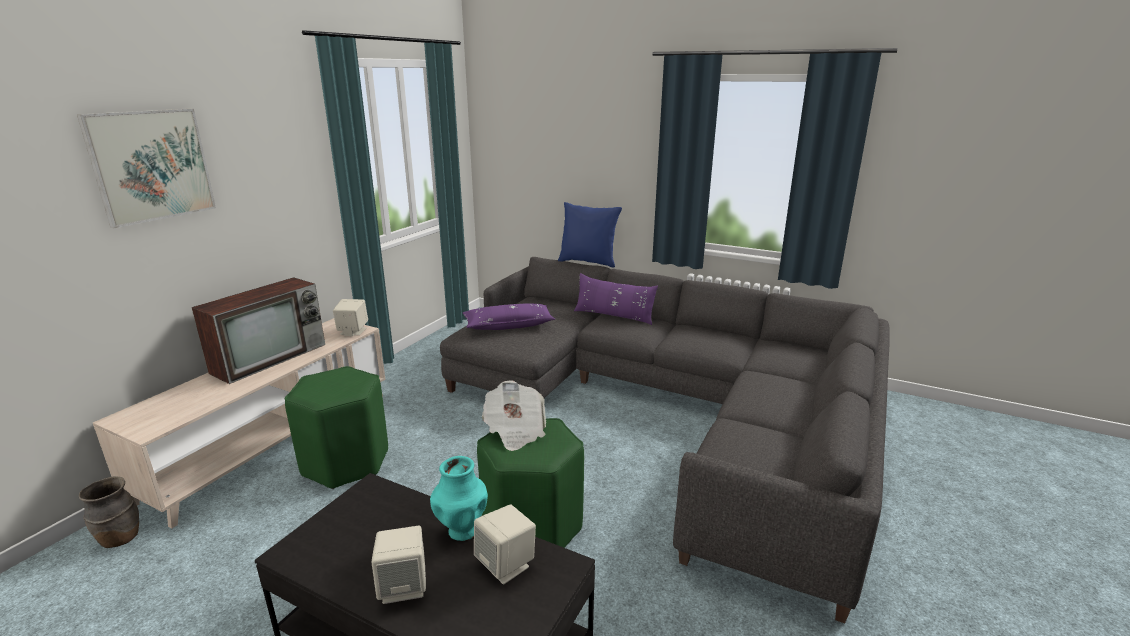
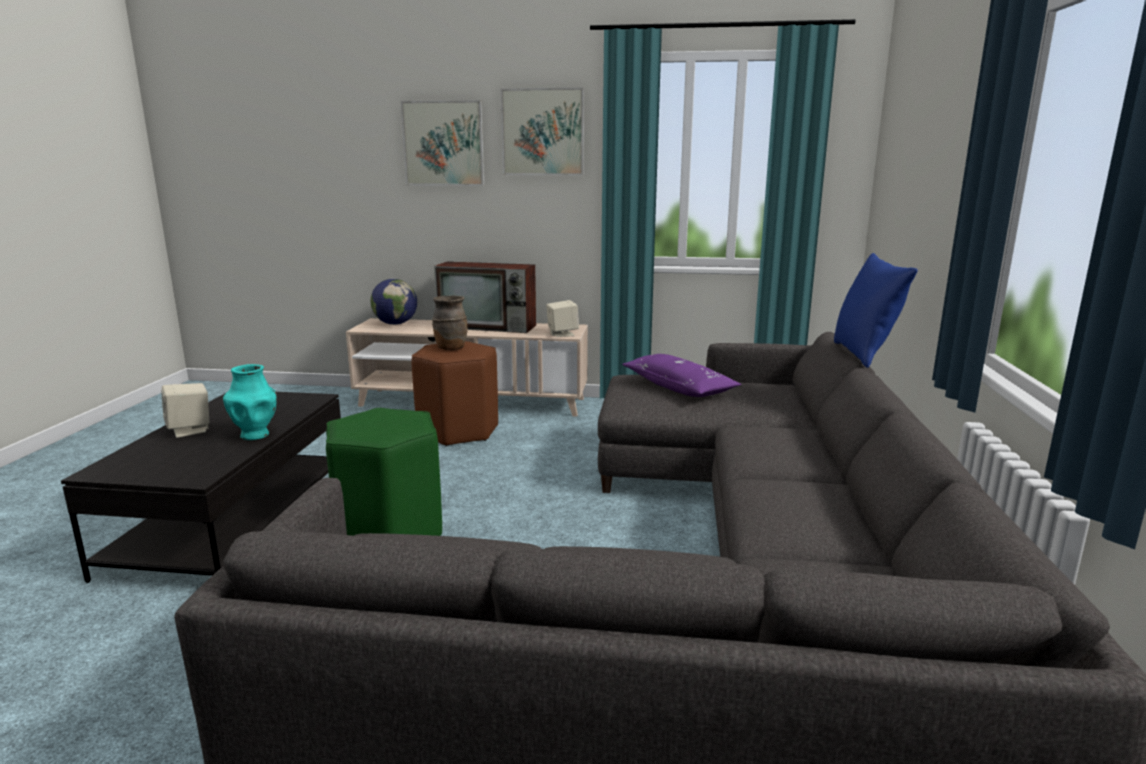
camera: 70 degrees right, 5 degrees down
brown vase [79,476,139,548] -> brown vase moved to [432,296,468,350]
green stool [285,366,388,489] -> brown stool [412,341,498,447]
beige speaker [474,504,536,584] -> none
newspaper [482,381,546,451] -> none
purple pillow [574,273,658,325] -> none
none -> globe [370,279,417,325]
none -> picture [501,88,584,175]

